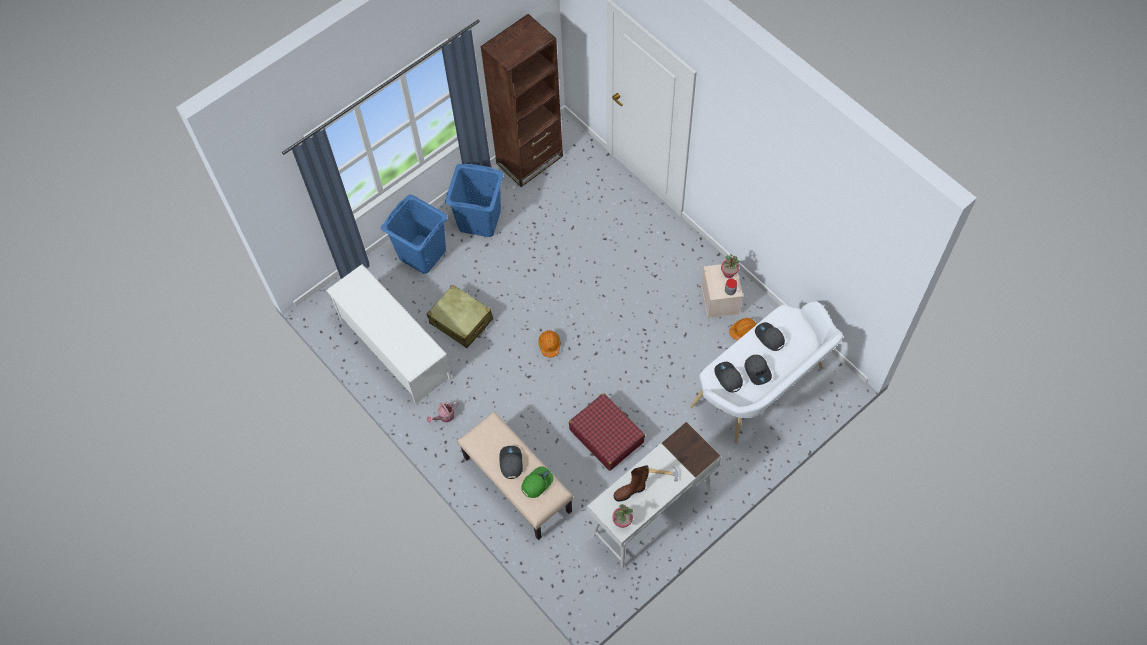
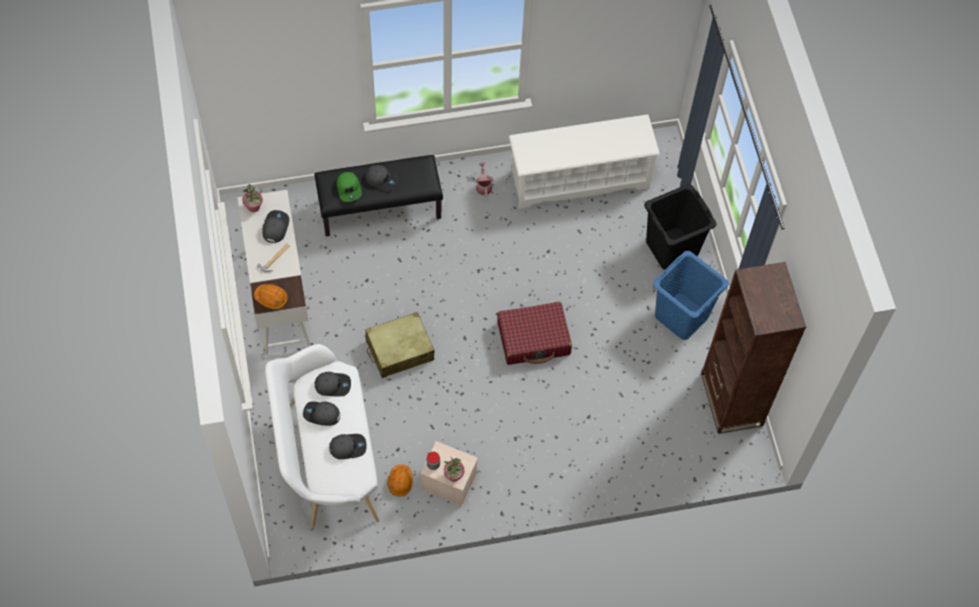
camera: 115 degrees right, 0 degrees up
blue laundry basket [381,195,448,274] -> black laundry basket [644,184,716,270]
beige suitcase [427,285,493,348] -> beige suitcase moved to [365,312,434,378]
beige bench [457,412,573,540] -> black bench [314,155,443,237]
orange hard hat [538,330,561,358] -> orange hard hat moved to [254,284,288,309]
red suitcase [569,393,645,471] -> red suitcase moved to [497,302,572,365]
brown boot [614,465,649,501] -> grey cap [262,210,289,243]

